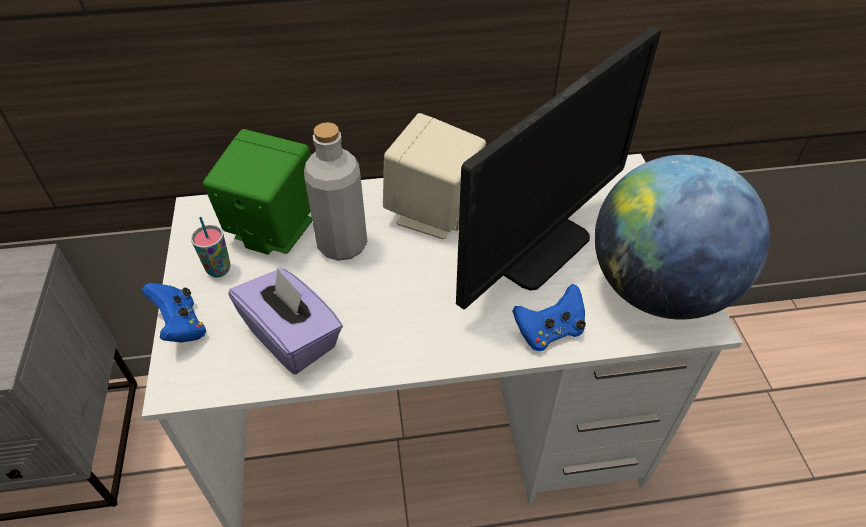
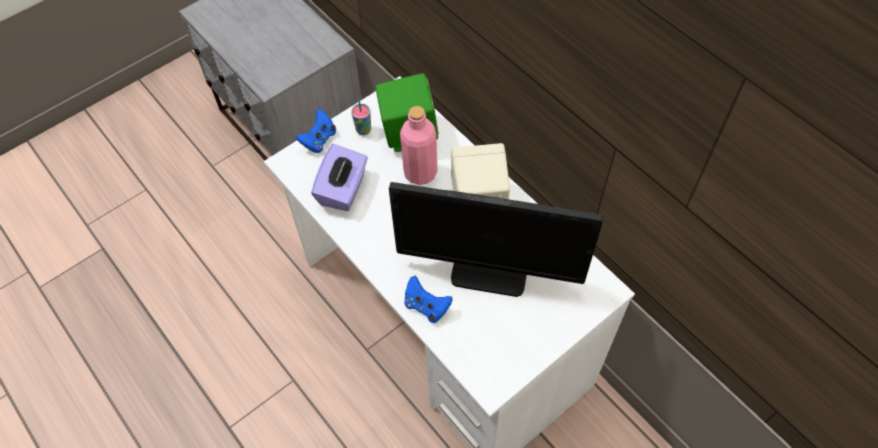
camera: 60 degrees right, 10 degrees up
grey bottle [304,122,367,261] -> pink bottle [400,106,438,185]
globe [595,155,770,320] -> none

